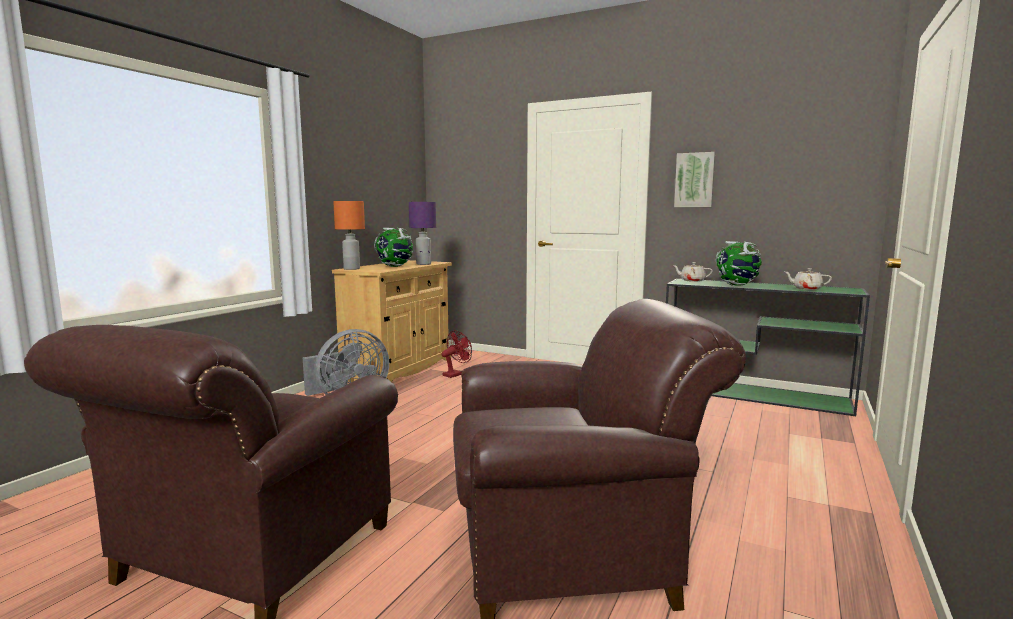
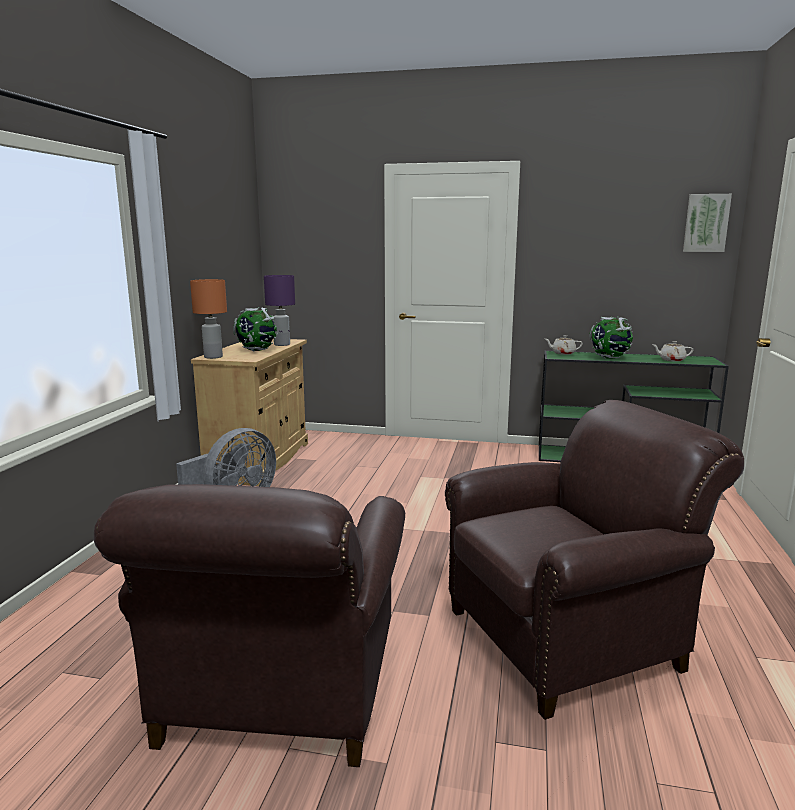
camera: 15 degrees left, 5 degrees up
red fan [442,330,472,378] -> none
picture [674,152,715,207] -> picture moved to [683,194,732,252]

